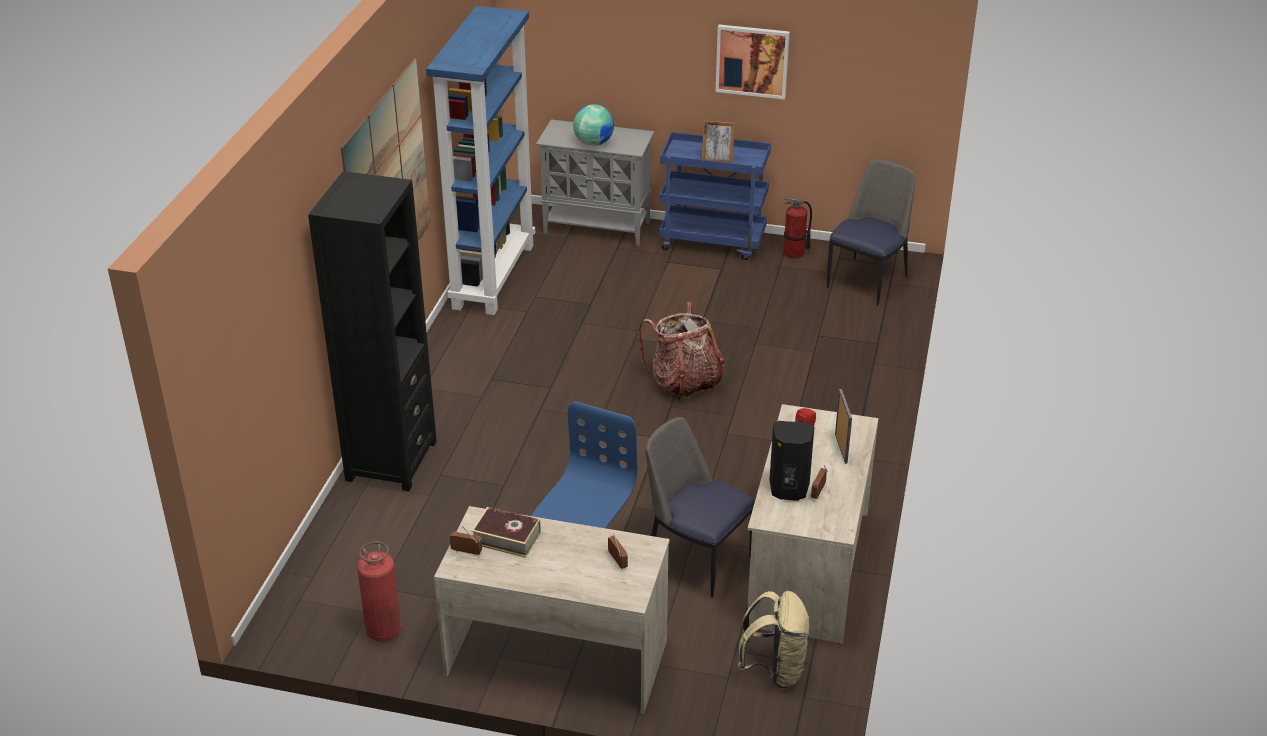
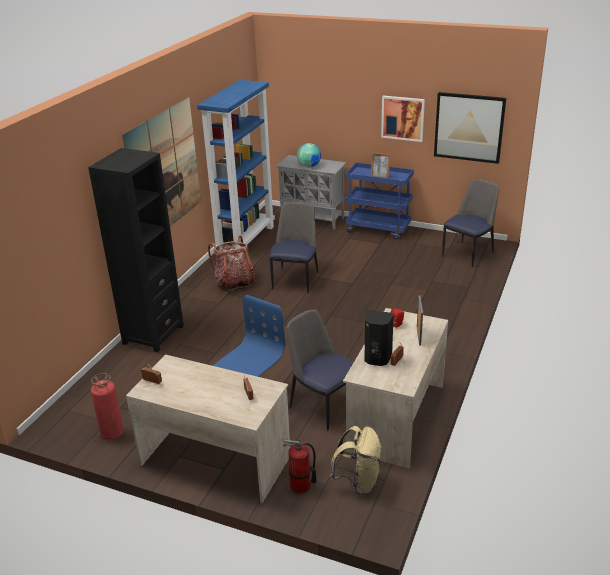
camera: 10 degrees right, 5 degrees down
book [471,507,541,558] -> none
backpack [638,302,724,401] -> backpack moved to [208,235,255,291]
fire extinguisher [783,197,812,259] -> fire extinguisher moved to [283,439,317,493]
none -> chair [269,202,318,293]
none -> picture [434,92,506,164]

